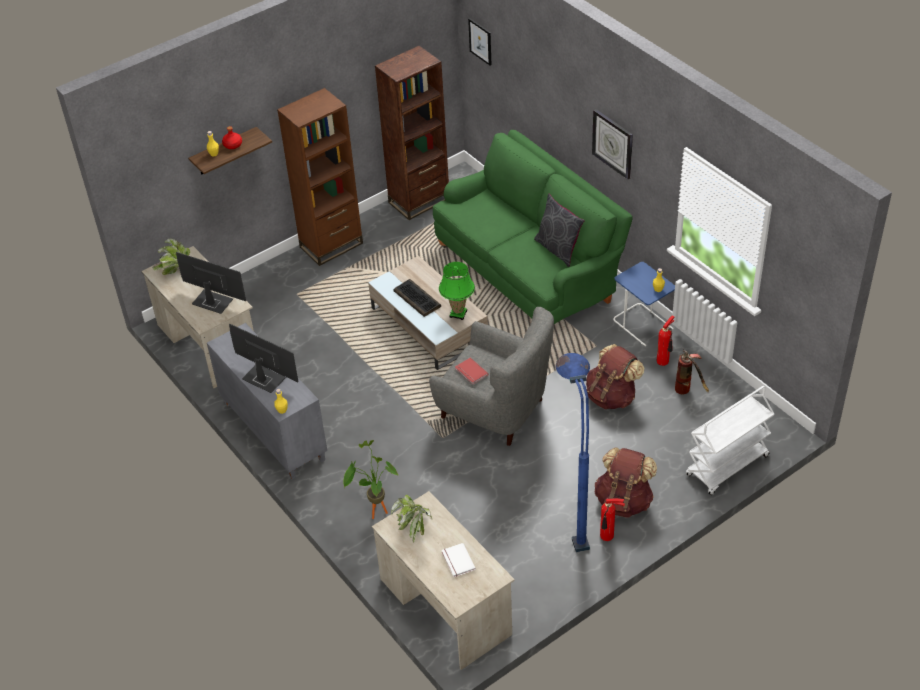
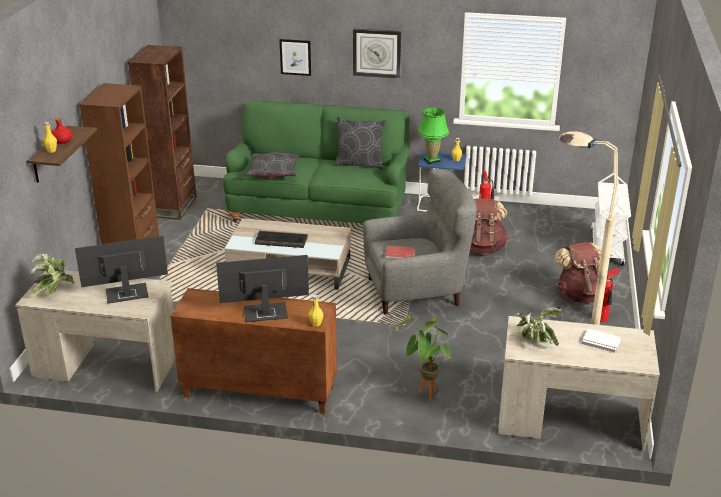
camera: 45 degrees left, 15 degrees down
grey cabinet [207,323,327,480] -> brown cabinet [171,288,337,414]
green table lamp [439,262,475,320] -> green table lamp moved to [417,108,449,164]
picture [468,18,491,66] -> picture moved to [279,39,311,76]
blue floor lamp [556,353,590,552] -> beige floor lamp [559,131,618,325]
fire extinguisher [675,349,709,395] -> none
none -> grey pillow [245,152,300,178]

